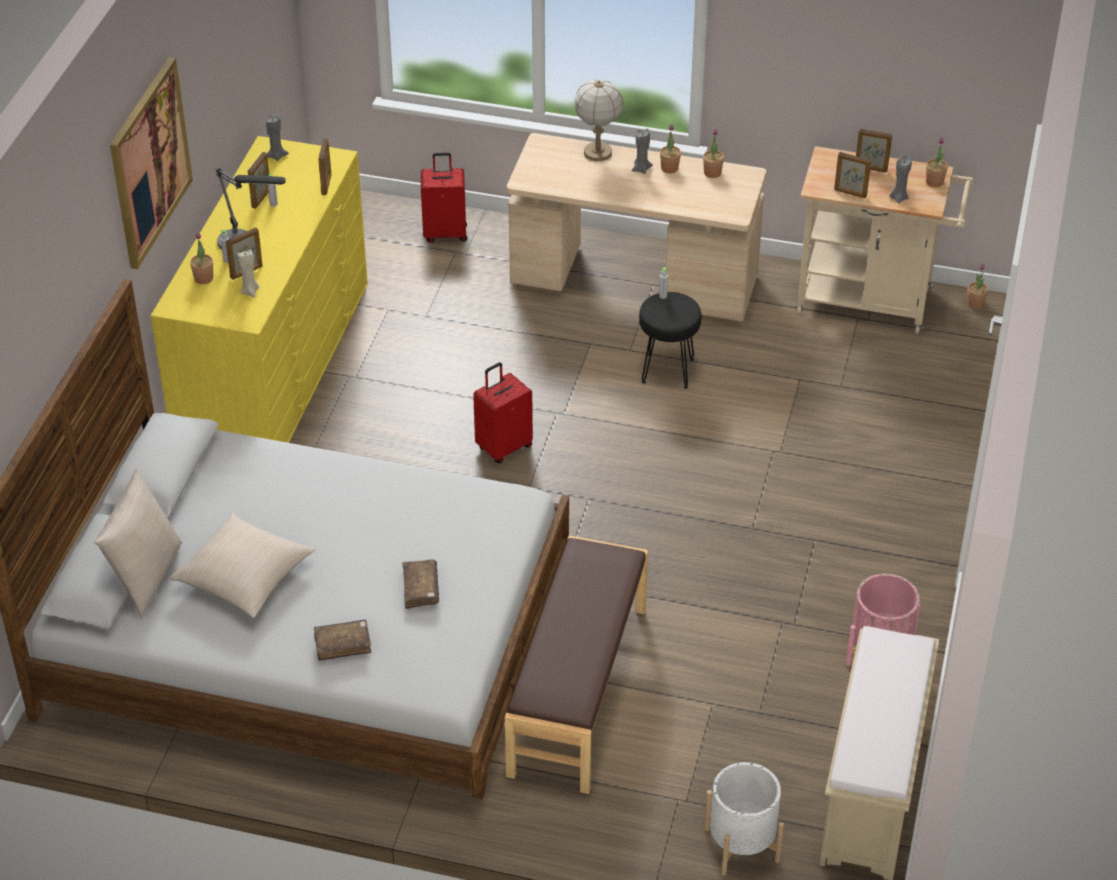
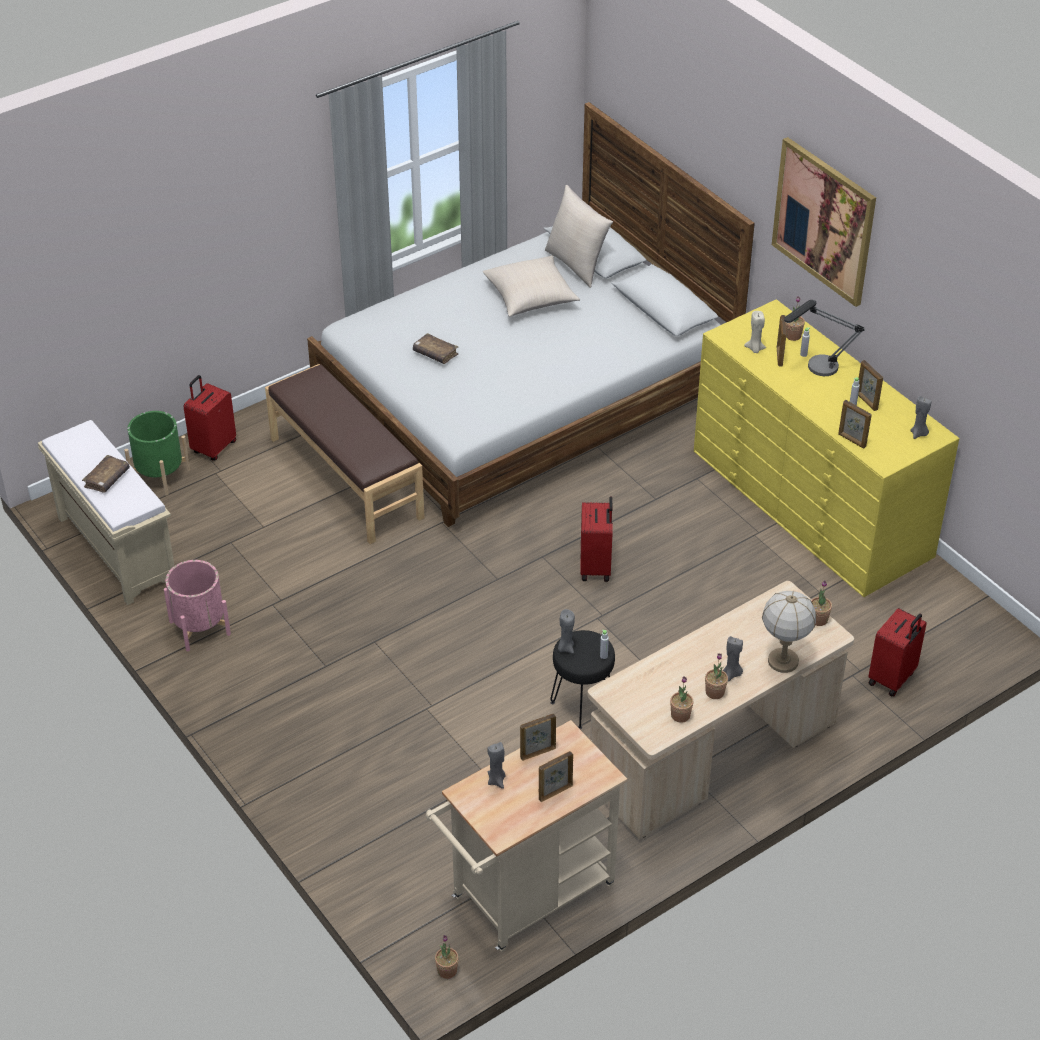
camera: 130 degrees right, 0 degrees up
brown book [314,619,371,661] -> brown book moved to [82,455,130,493]
white planter [704,762,784,875] -> green planter [124,411,190,496]
potted plant [926,138,948,187] -> potted plant moved to [811,580,832,626]
none -> red suitcase [184,375,236,461]
none -> grey candle [558,609,575,653]

